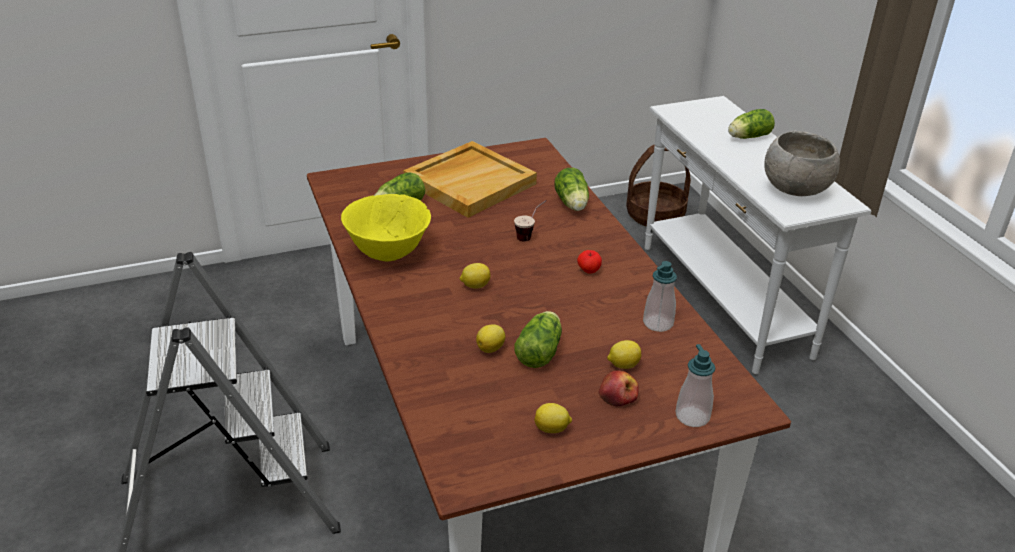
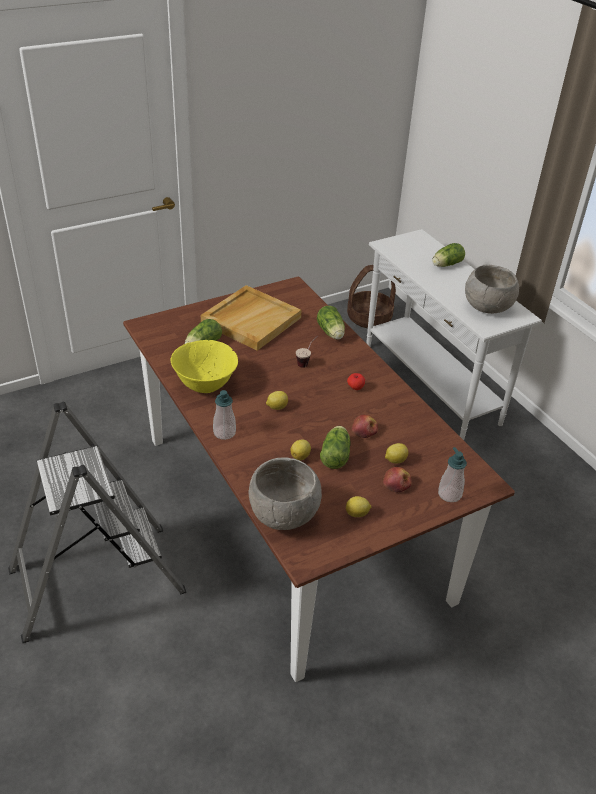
camera: 10 degrees left, 5 degrees up
soap dispenser [643,261,677,332] -> soap dispenser moved to [213,390,236,440]
none -> grey bowl [249,457,322,530]
none -> apple [352,415,378,438]

